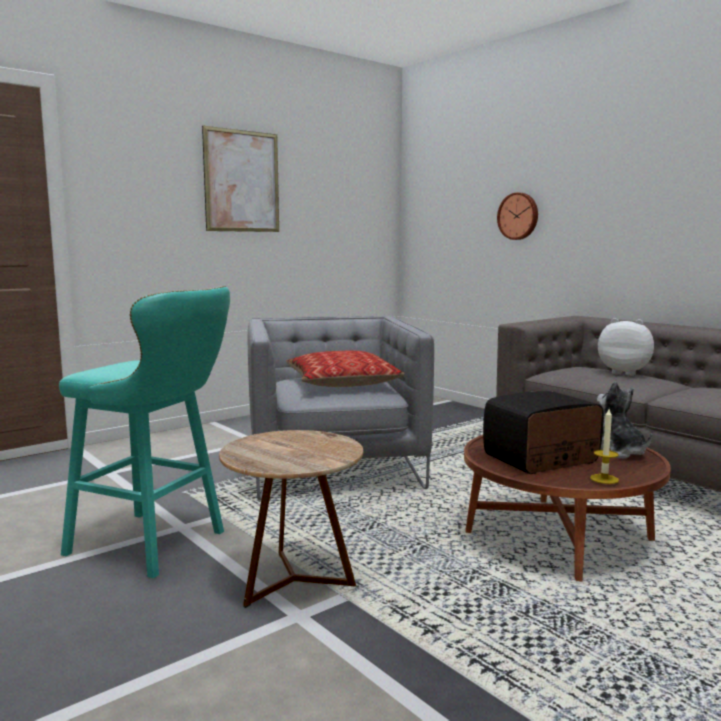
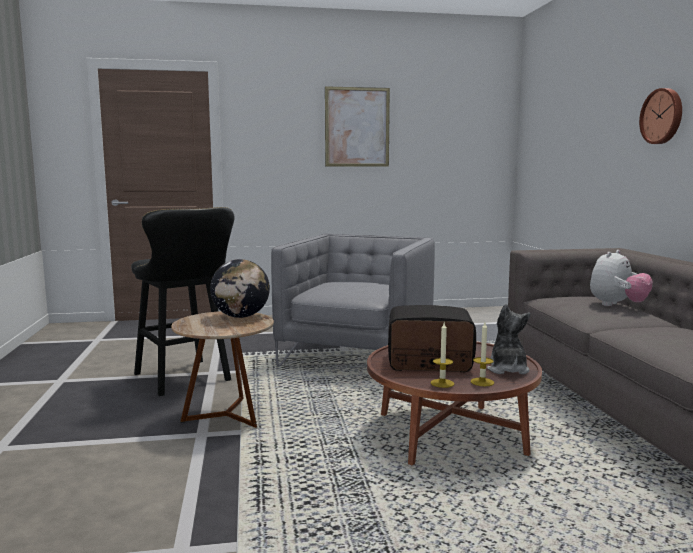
camera: 30 degrees right, 0 degrees up
turquoise stool [59,286,230,578] -> black stool [131,207,235,396]
pillow [286,351,404,387] -> none
wall clock [497,192,538,240] -> wall clock moved to [639,88,682,144]
plush toy [598,318,654,376] -> plush toy turned 75 degrees clockwise [590,250,653,306]
none -> globe [210,259,270,318]
none -> candle [471,322,494,386]

